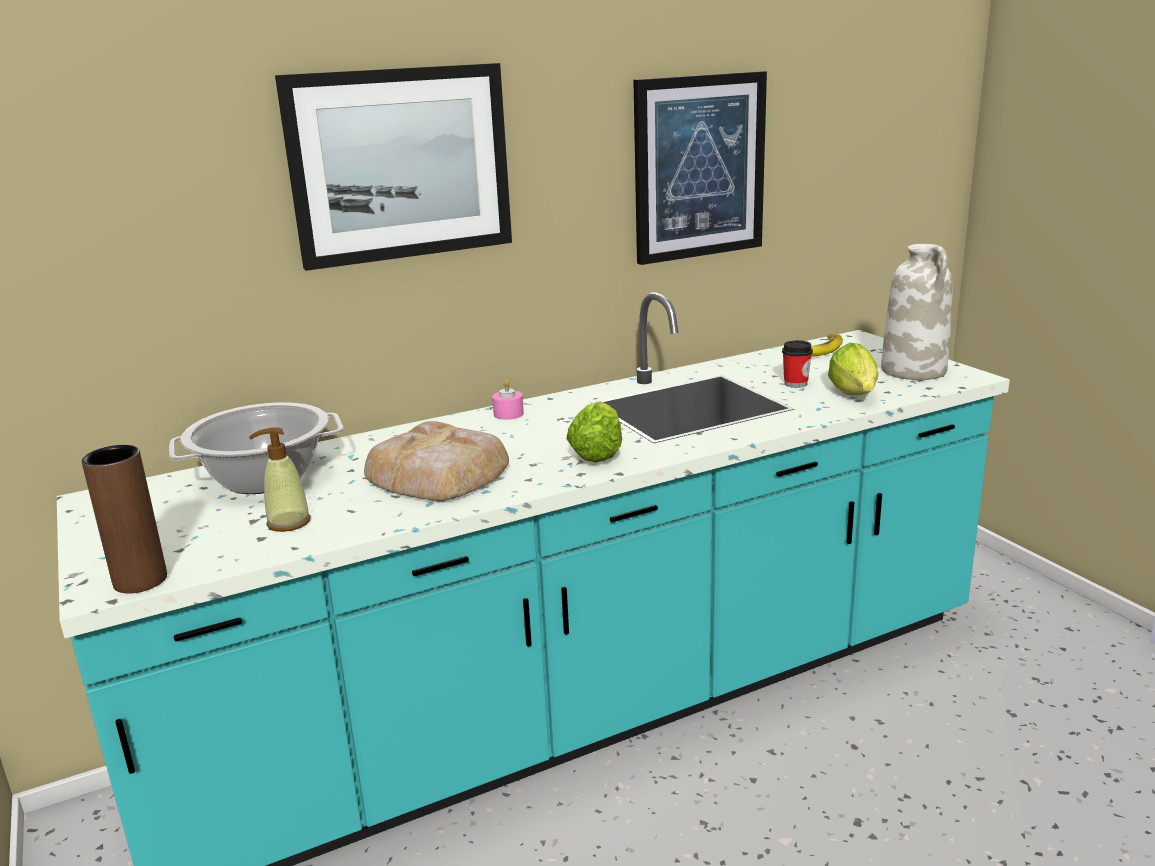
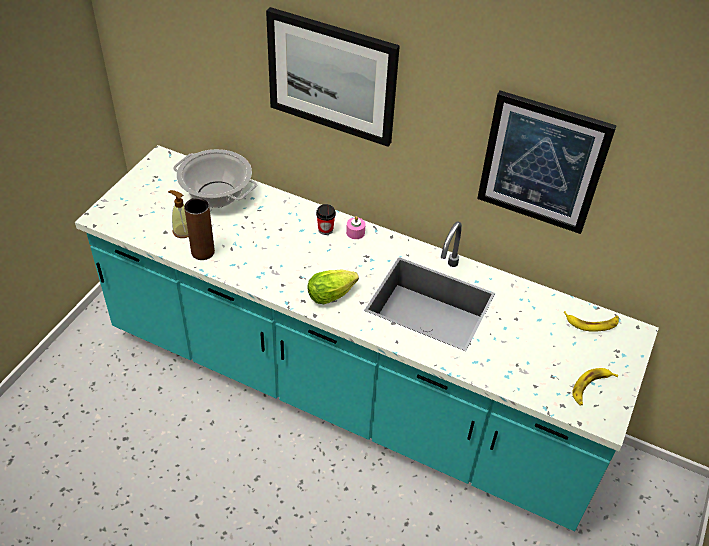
camera: 50 degrees right, 25 degrees up
brown vase [82,445,167,594] -> brown vase moved to [184,198,215,260]
bread [364,421,509,501] -> none
cup [782,340,813,388] -> cup moved to [316,204,336,235]
lettuce [828,343,879,395] -> none
white vase [881,244,953,380] -> banana [572,368,618,406]

